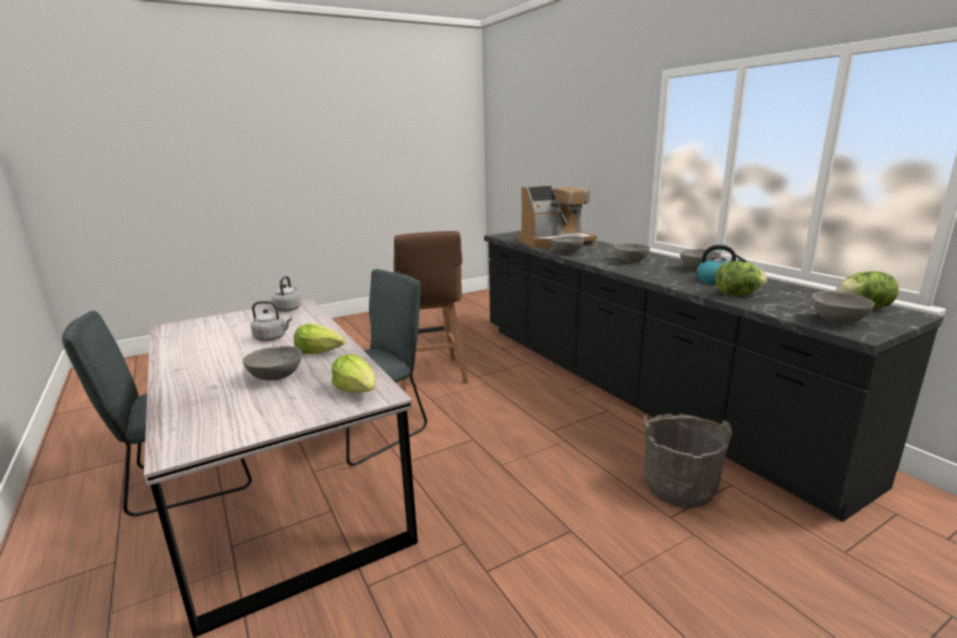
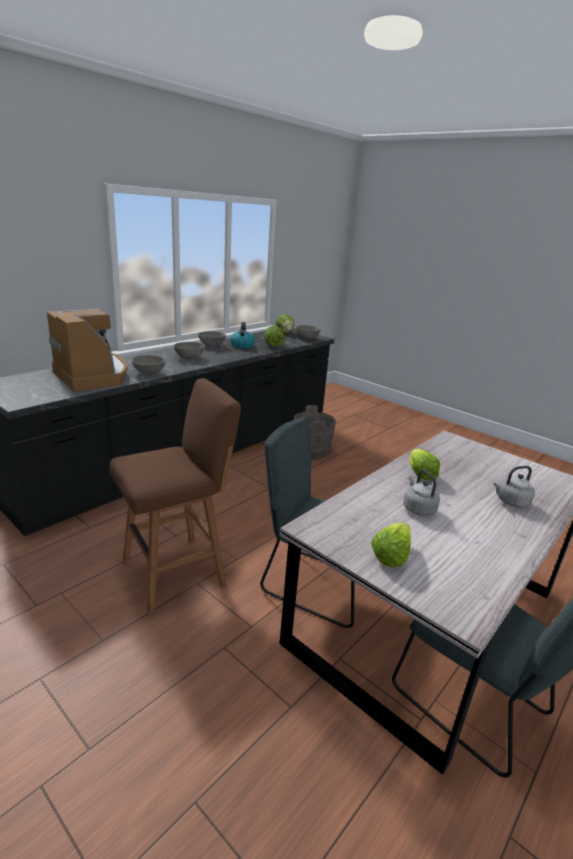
camera: 110 degrees left, 5 degrees up
grey bowl [243,346,302,381] -> none
grey kettle [271,276,301,312] -> grey kettle moved to [494,466,535,508]
lettuce [332,354,375,393] -> lettuce moved to [371,523,411,567]

